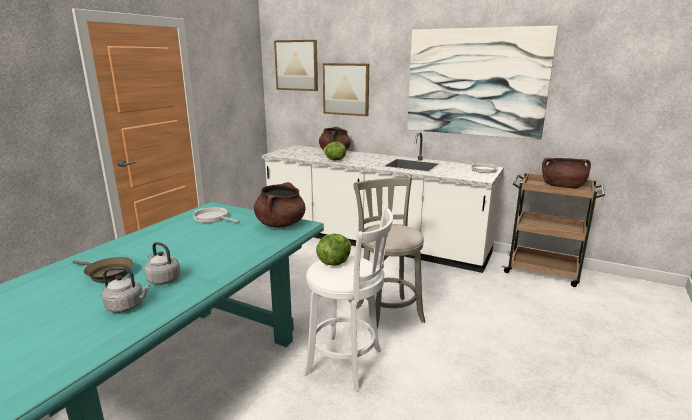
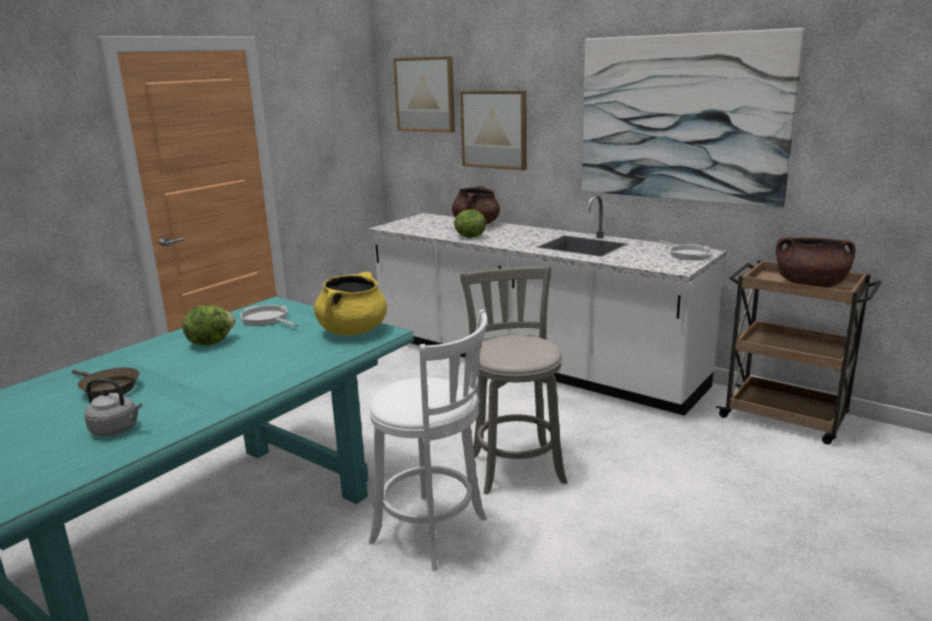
camera: 10 degrees right, 0 degrees up
grey kettle [144,242,181,285] -> none
brown cooking pot [254,182,306,228] -> yellow cooking pot [314,272,387,336]
lettuce [316,234,351,266] -> lettuce moved to [182,305,236,346]

